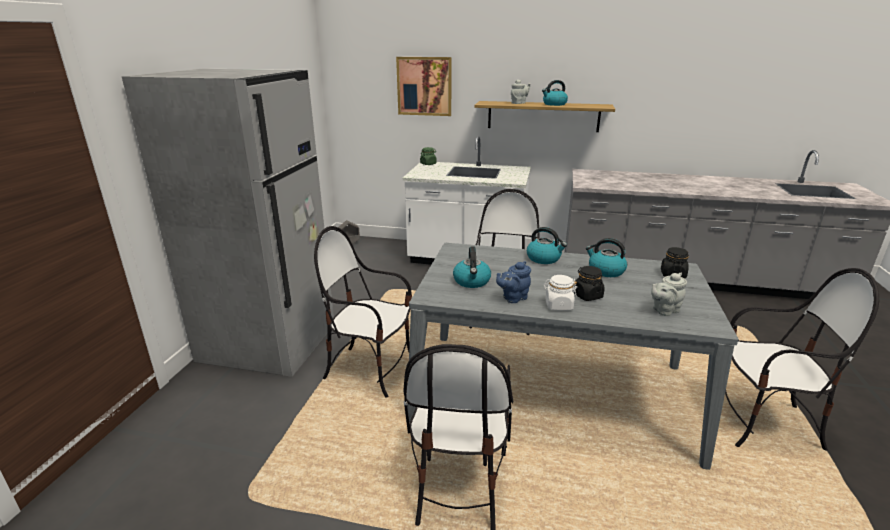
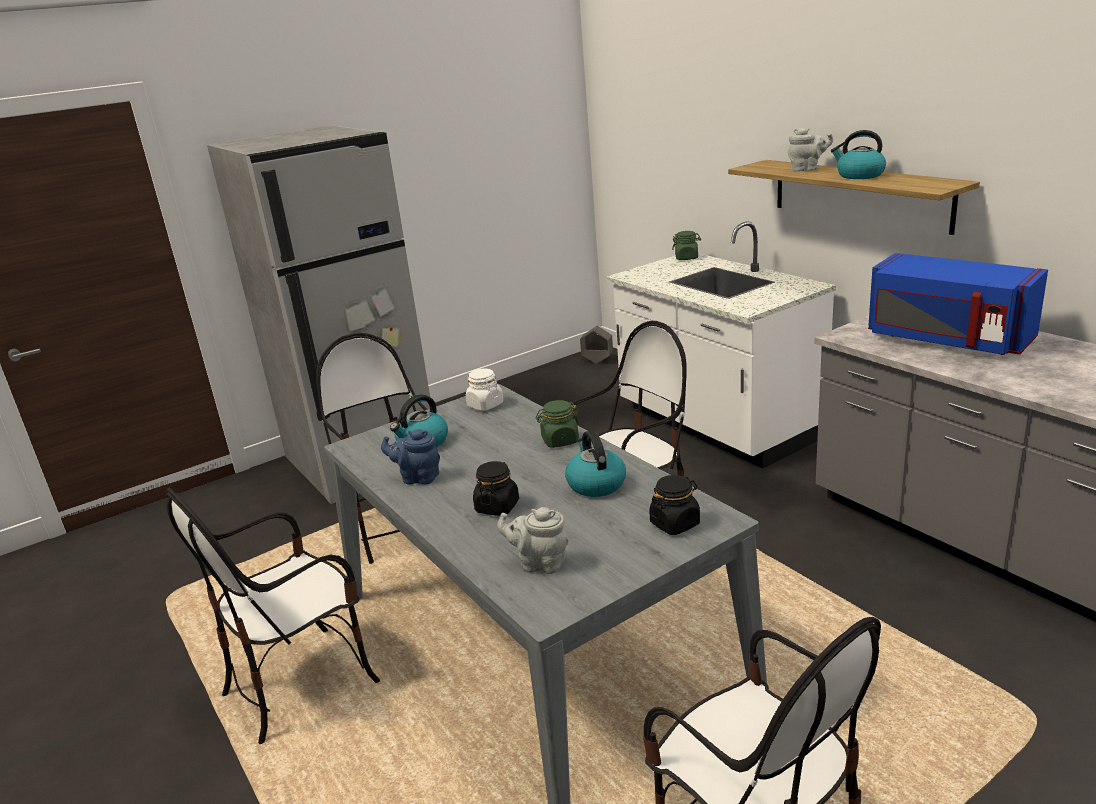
camera: 45 degrees right, 0 degrees up
picture [396,57,452,116] -> none
kettle [527,227,567,264] -> green jar [536,400,580,448]
white jar [543,275,577,311] -> white jar moved to [466,369,503,411]
none -> blue microwave [868,253,1048,355]

